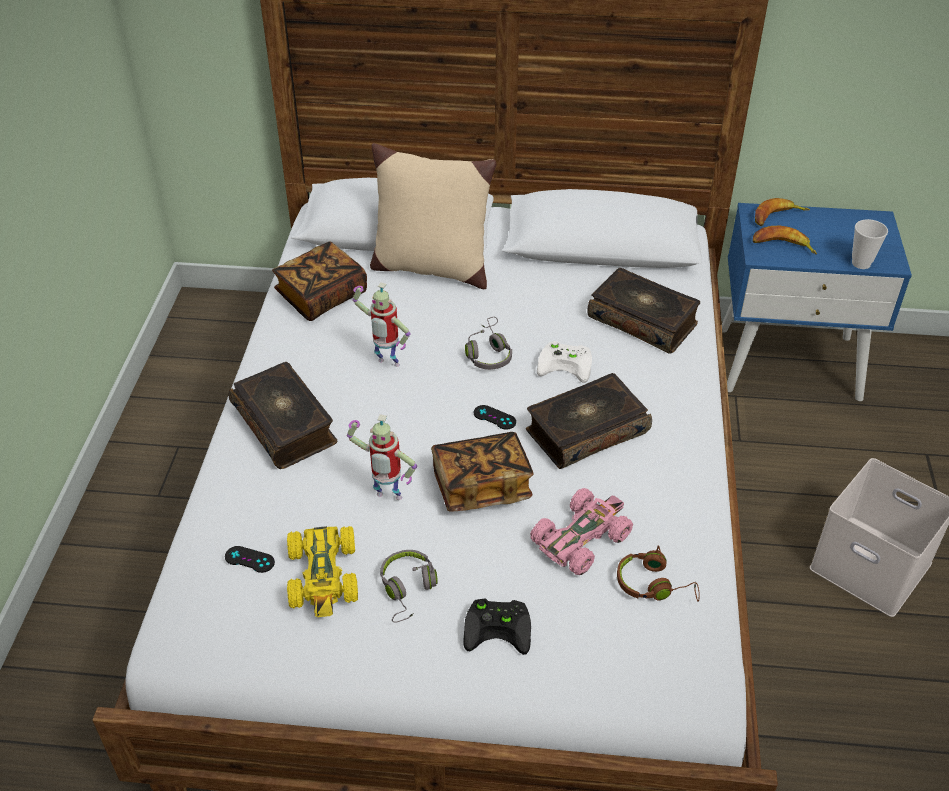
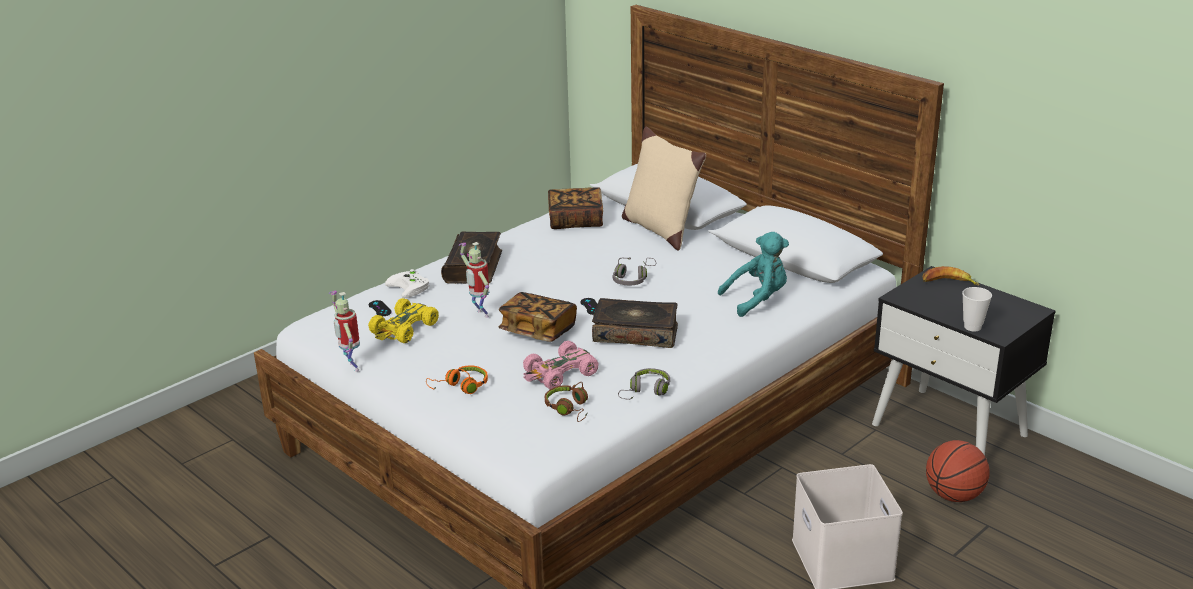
camera: 40 degrees right, 15 degrees down
toy robot [353,283,410,367] -> toy robot moved to [329,291,360,372]
grey headphones [380,550,438,622] -> grey headphones moved to [618,368,670,400]
black game controller [464,598,531,655] -> orange headphones [426,365,488,394]
pink toy car [530,488,633,575] -> pink toy car turned 150 degrees clockwise [523,341,598,389]
white game controller [537,341,592,383] -> white game controller moved to [385,269,430,298]
book [588,268,700,354] -> turquoise plush toy [718,232,789,317]
blue nightstand [722,203,912,401] -> black nightstand [872,266,1056,456]
banana [753,226,817,254] -> none
none -> basketball [926,440,990,502]

